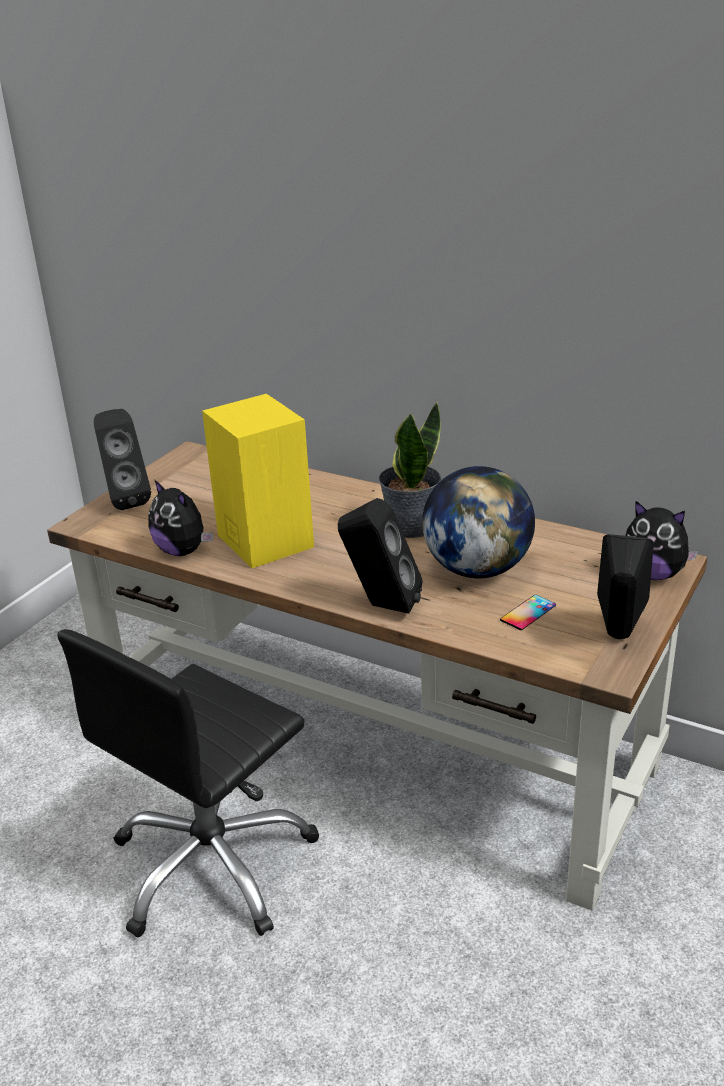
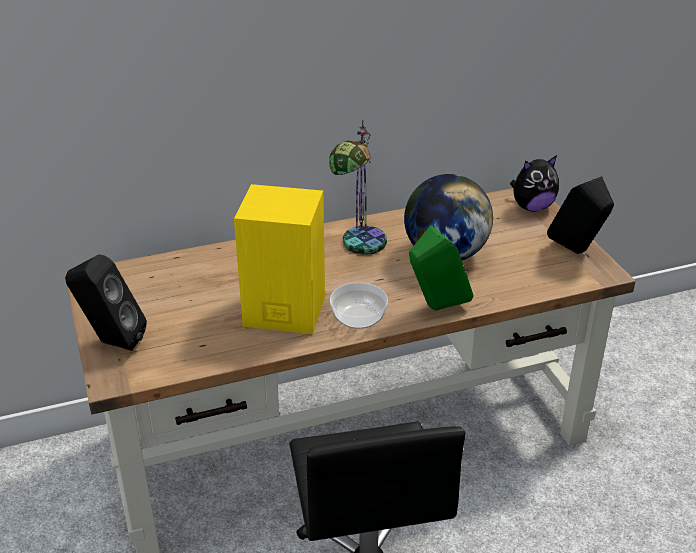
camera: 50 degrees left, 5 degrees up
plush toy [149,480,213,556] -> none
black speaker [338,498,422,614] -> green speaker [409,226,473,311]
potted plant [379,402,441,538] -> table lamp [329,120,387,255]
phone [500,595,556,630] -> none
none -> bowl [330,282,388,329]

